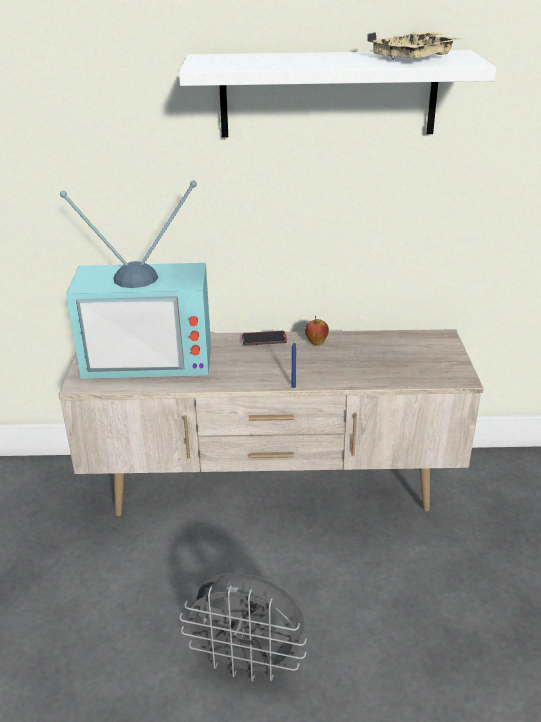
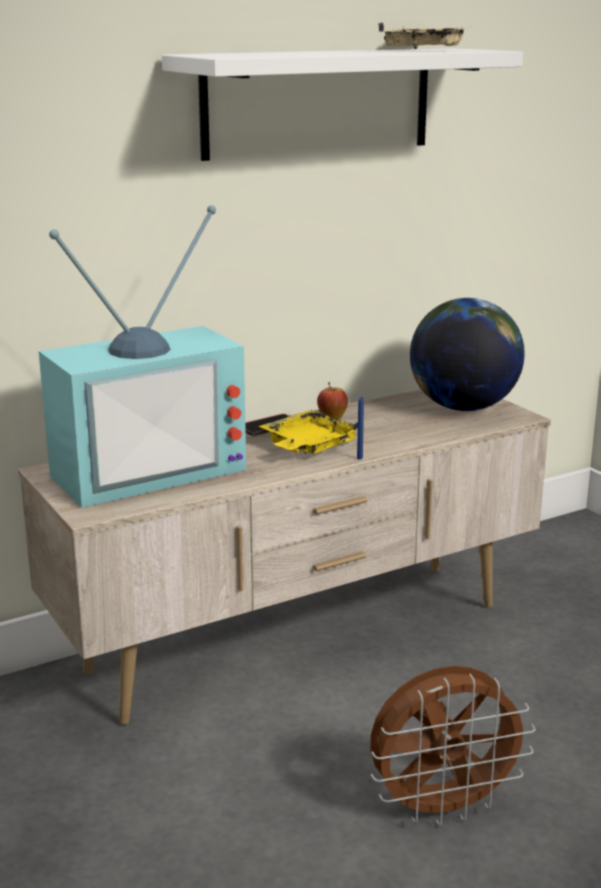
camera: 30 degrees left, 10 degrees down
grey fan [179,573,307,681] -> brown fan [370,666,536,826]
none -> yellow tray [258,410,358,454]
none -> globe [410,298,525,411]

